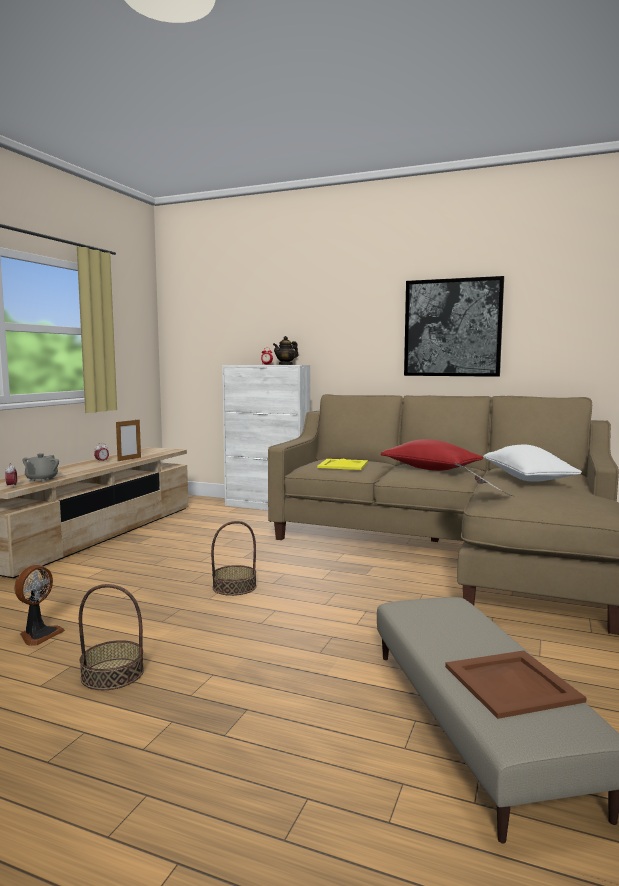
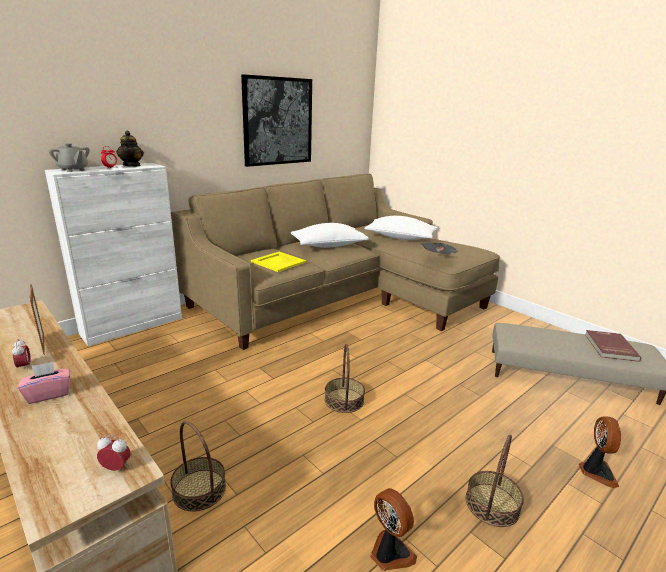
camera: 65 degrees left, 15 degrees up
grey teapot [22,453,59,482] -> grey teapot moved to [49,143,90,172]
red pillow [381,439,483,471] -> white pillow [291,223,369,248]
brown tray [445,650,586,719] -> red book [585,330,641,362]
none -> pink tissue box [18,362,70,404]
none -> basket [170,421,226,512]
none -> fan [579,416,621,488]

